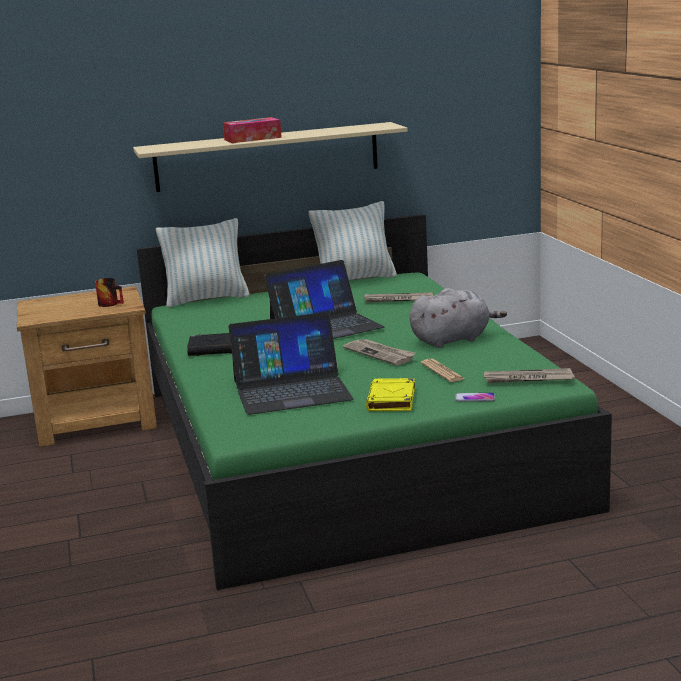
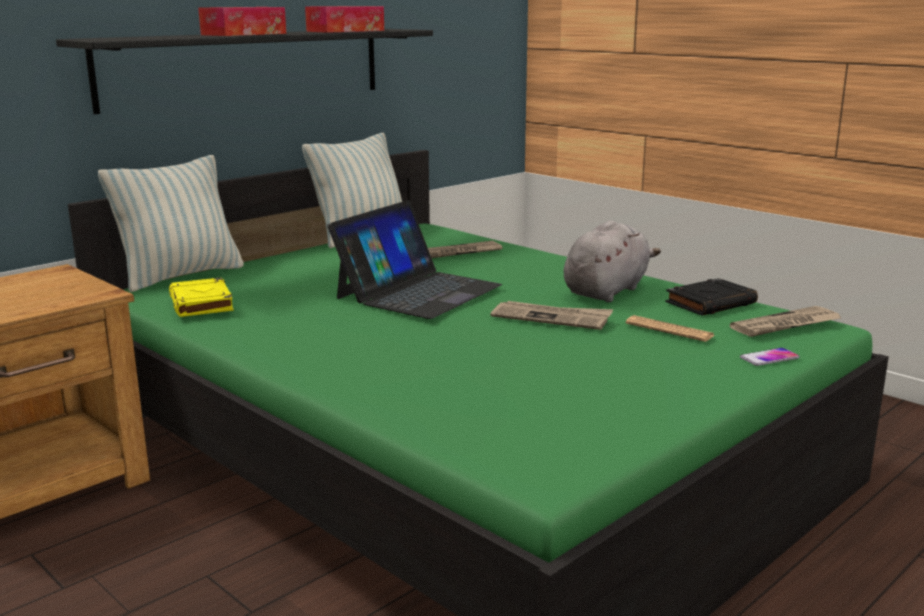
camera: 30 degrees left, 0 degrees up
mug [95,278,124,307] -> none
beige shelf [133,122,408,192] -> black shelf [56,29,433,114]
black book [187,333,232,356] -> black book moved to [666,278,758,316]
laptop [228,312,353,415] -> none
yellow book [366,378,415,411] -> yellow book moved to [169,277,233,317]
none -> tissue box [305,6,384,33]

